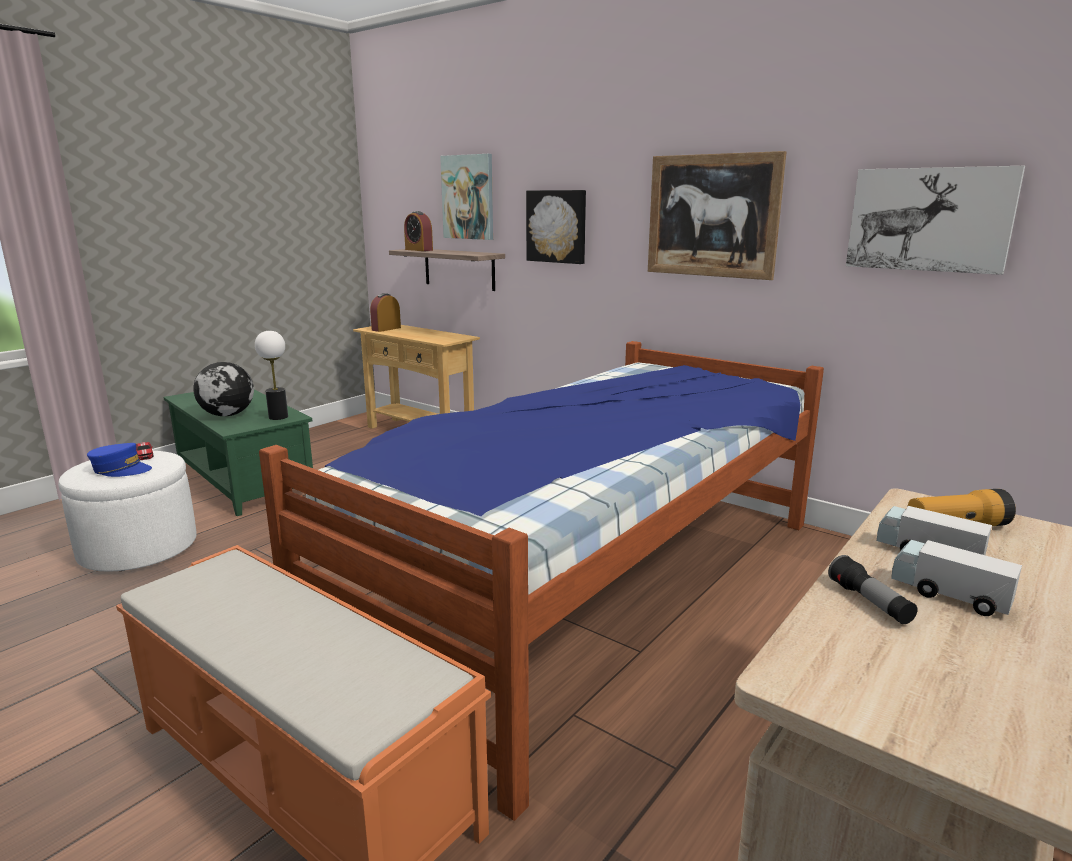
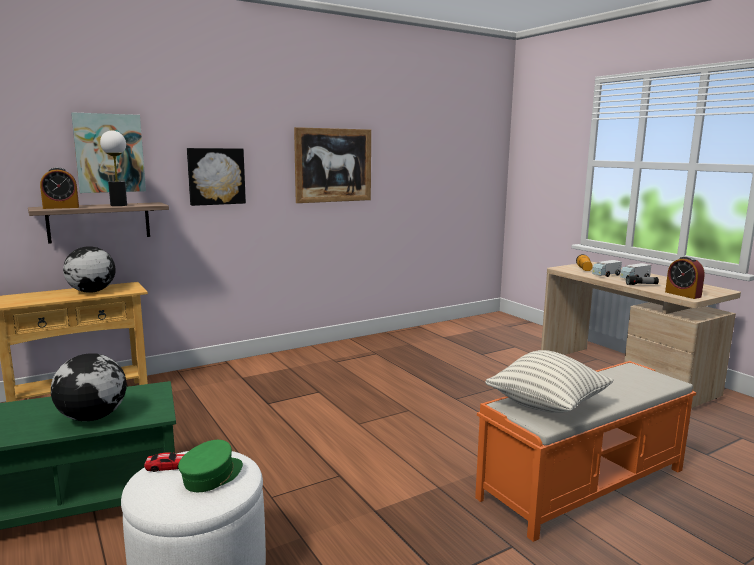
camera: 70 degrees left, 5 degrees down
blue cap [87,443,152,477] -> green cap [178,440,243,492]
table lamp [255,330,288,420] -> table lamp moved to [100,131,127,206]
bed [259,341,824,821] -> none
alarm clock [370,293,401,332] -> alarm clock moved to [665,256,705,299]
picture [846,166,1025,275] -> none
none -> globe [63,246,116,293]
none -> pillow [485,350,614,413]

